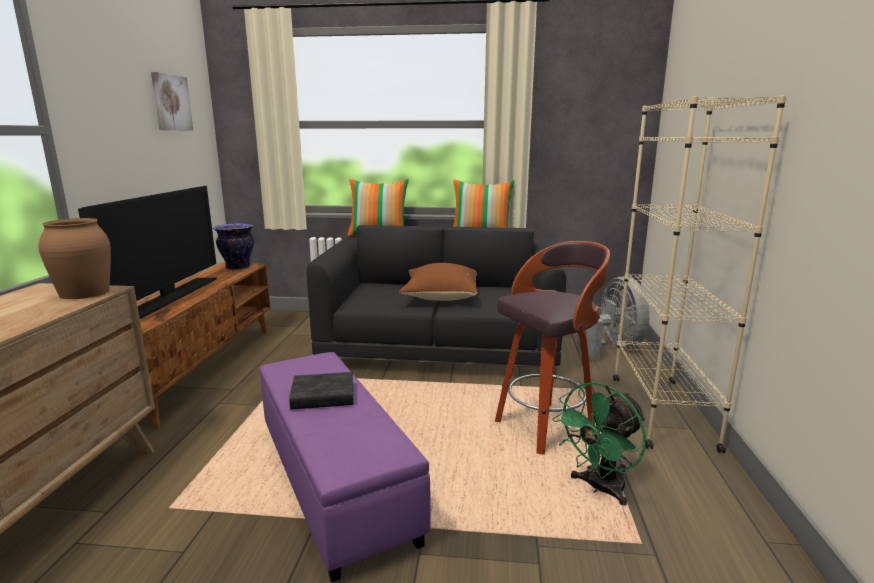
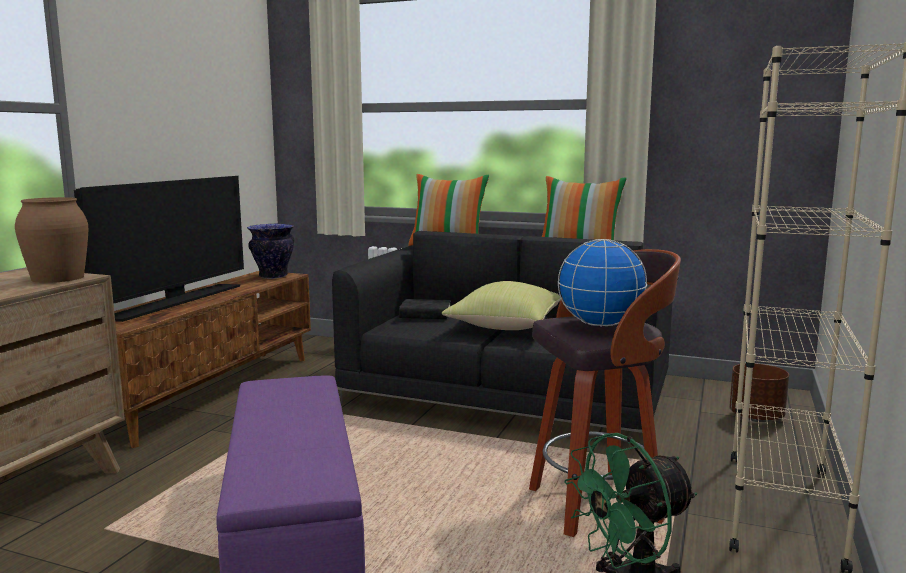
camera: 15 degrees right, 5 degrees down
picture [151,72,193,131] -> none
black book [289,372,353,410] -> black book moved to [399,299,451,319]
brown pillow [399,263,477,301] -> yellow pillow [442,281,561,330]
grey fan [577,277,650,359] -> brown planter [729,363,789,422]
none -> globe [558,239,647,327]

